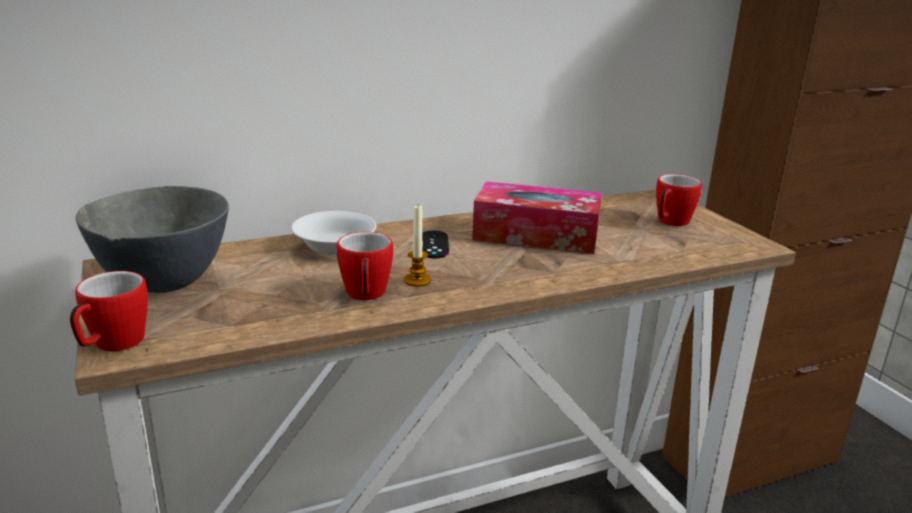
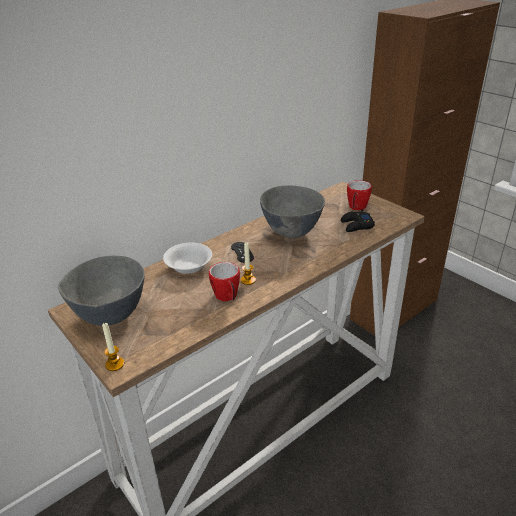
camera: 15 degrees left, 10 degrees up
mug [70,271,148,351] -> candle [102,323,124,371]
tissue box [472,181,602,254] -> grey bowl [260,185,325,238]
none -> black game controller [341,209,375,232]

